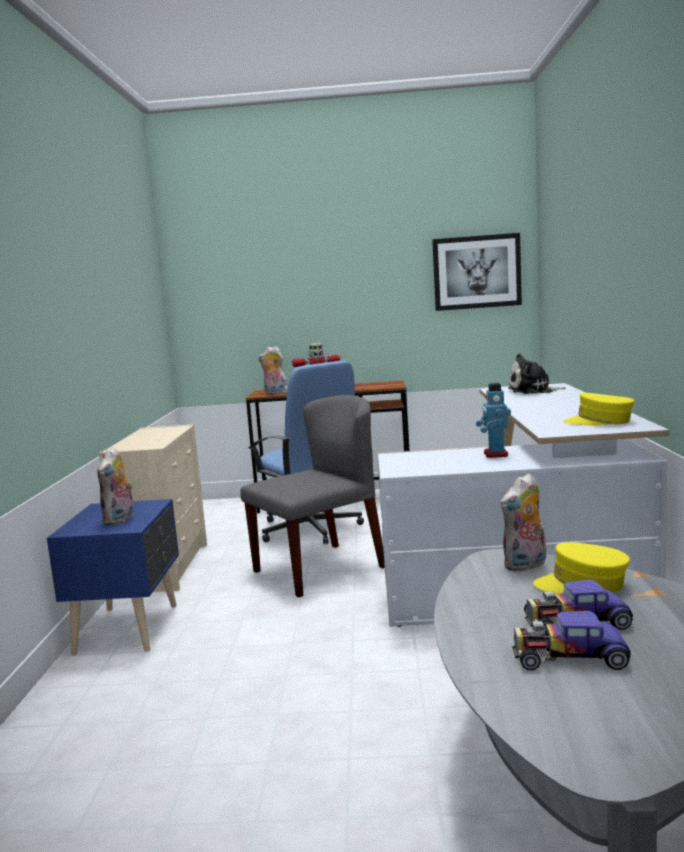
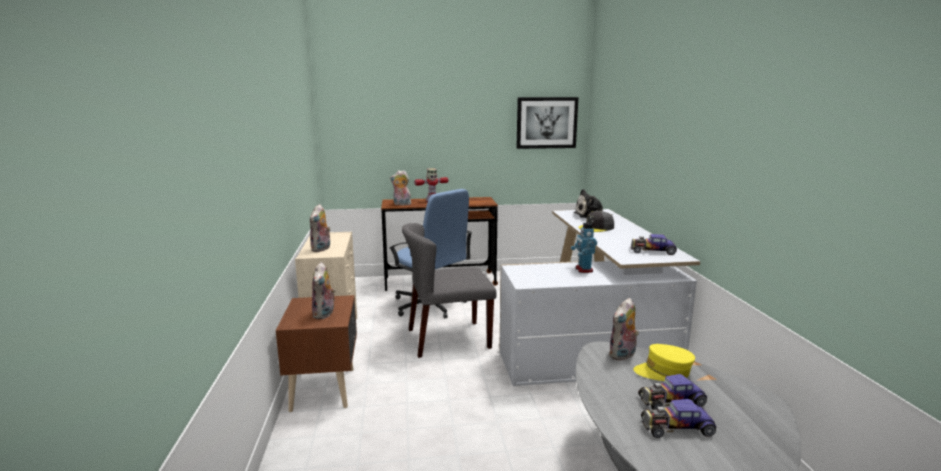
camera: 10 degrees left, 5 degrees up
blue nightstand [47,499,179,655] -> brown nightstand [276,295,357,412]
grey chair [240,395,385,597] -> grey chair turned 150 degrees counterclockwise [402,223,497,358]
yellow cap [563,393,635,426] -> toy car [631,234,677,255]
none -> plush toy [310,204,331,252]
none -> grey cap [578,211,614,232]

